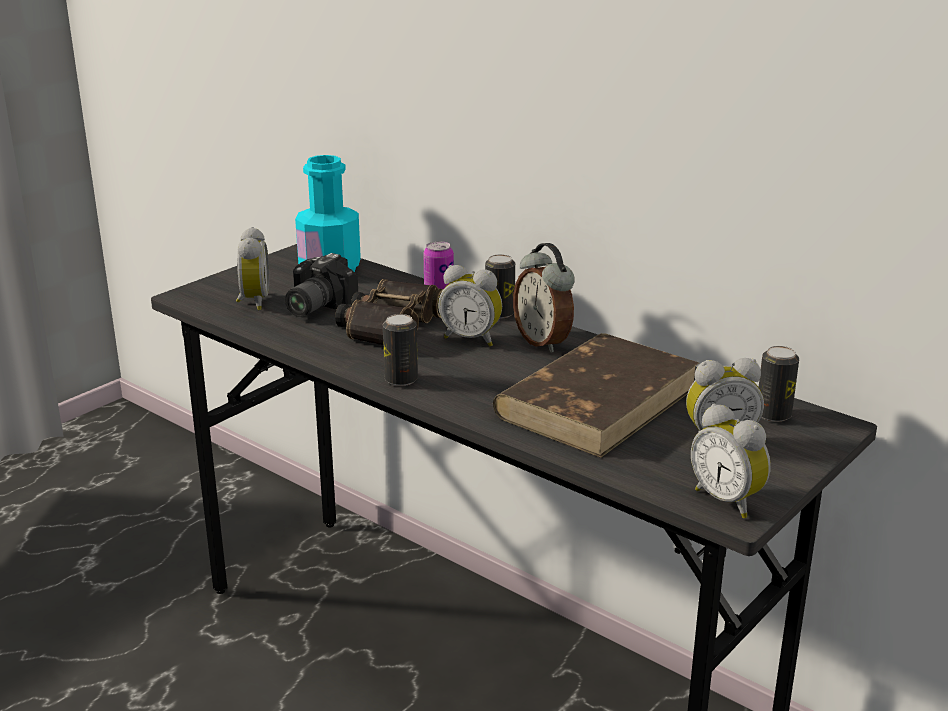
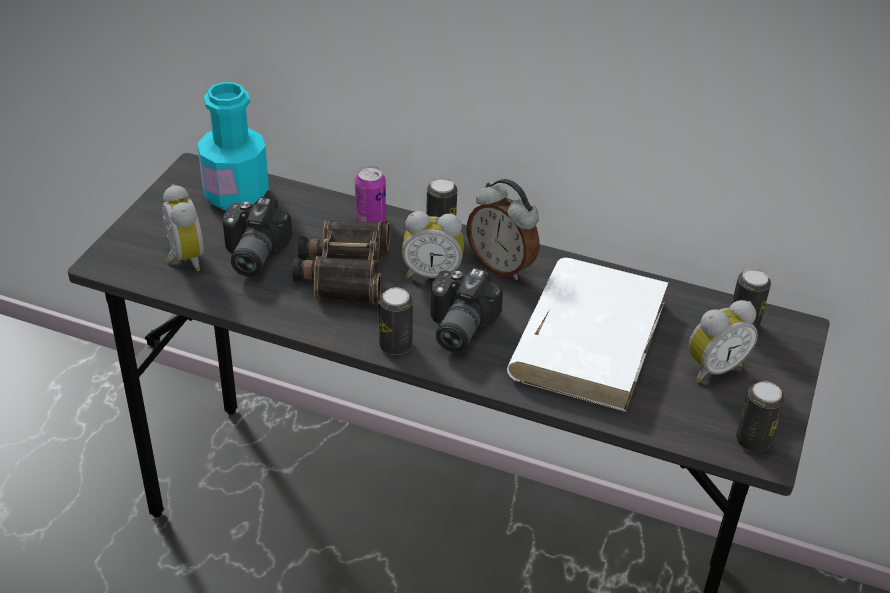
camera: 20 degrees left, 15 degrees up
brown book [493,333,699,458] -> white book [507,258,668,412]
alarm clock [691,404,771,518] -> can [736,381,785,452]
none -> camera [430,268,503,352]

